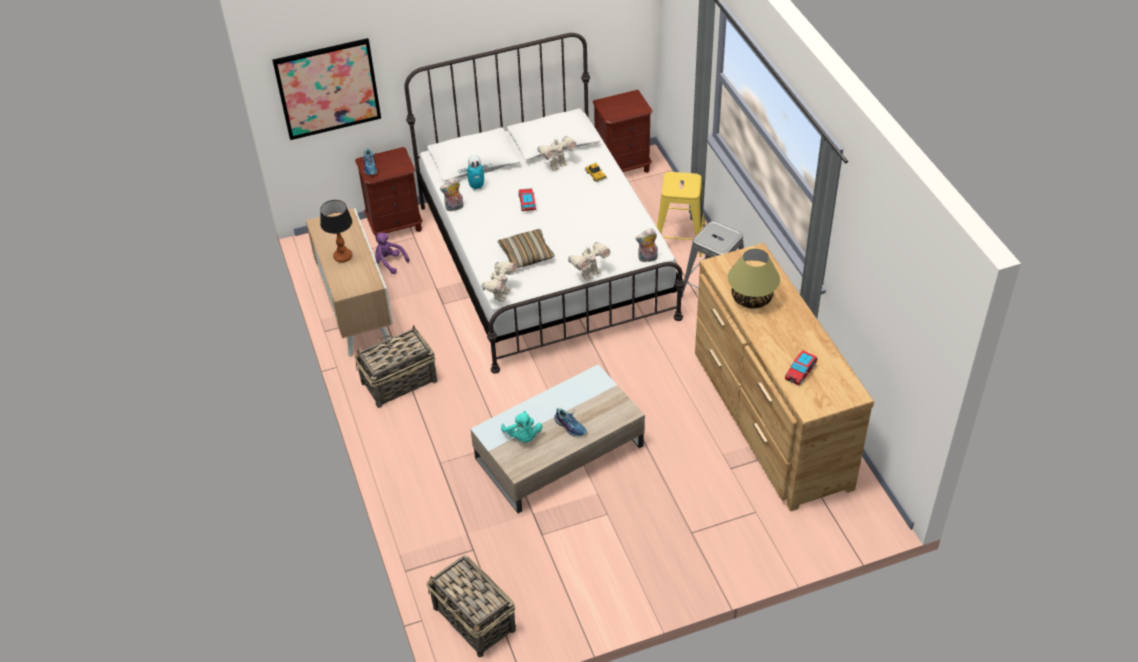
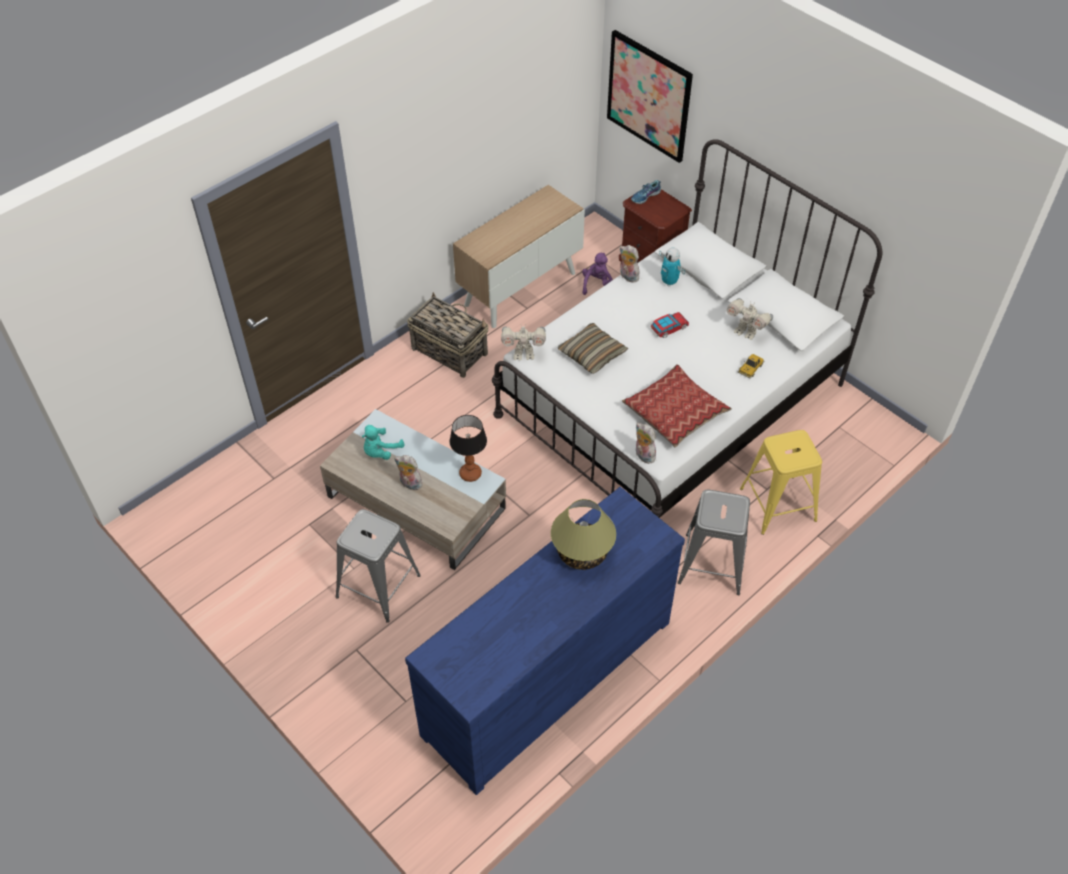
camera: 65 degrees right, 5 degrees up
table lamp [320,200,353,263] -> table lamp moved to [449,415,487,482]
basket [426,555,516,657] -> none
shoe [554,408,587,437] -> plush toy [394,455,424,490]
toy robot [568,242,610,281] -> none
brown nightstand [593,90,653,173] -> none
brown dresser [695,243,874,511] -> blue dresser [405,487,685,795]
toy car [785,350,817,385] -> none
none -> grey stool [336,509,421,623]
none -> pillow [622,364,732,447]

